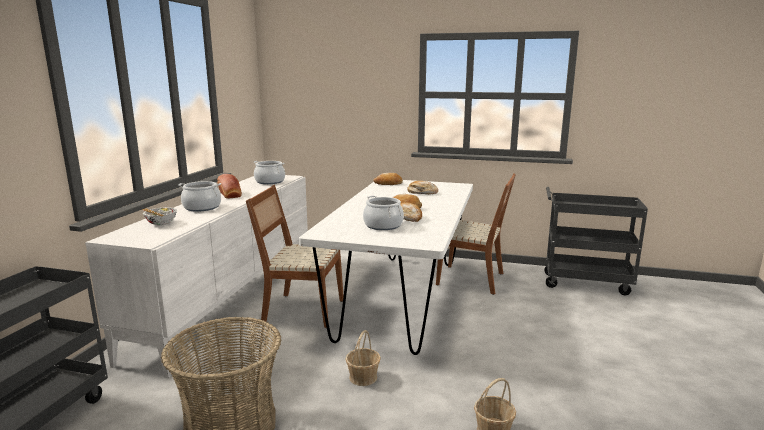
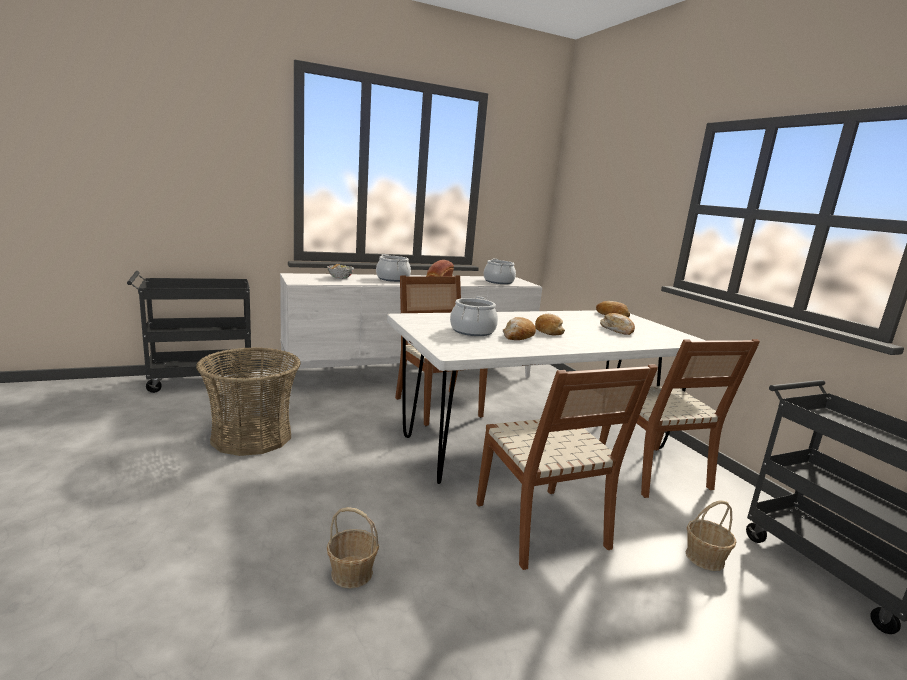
camera: 50 degrees right, 0 degrees up
basket [345,330,381,386] -> basket moved to [686,500,736,571]
none -> chair [476,364,658,570]

